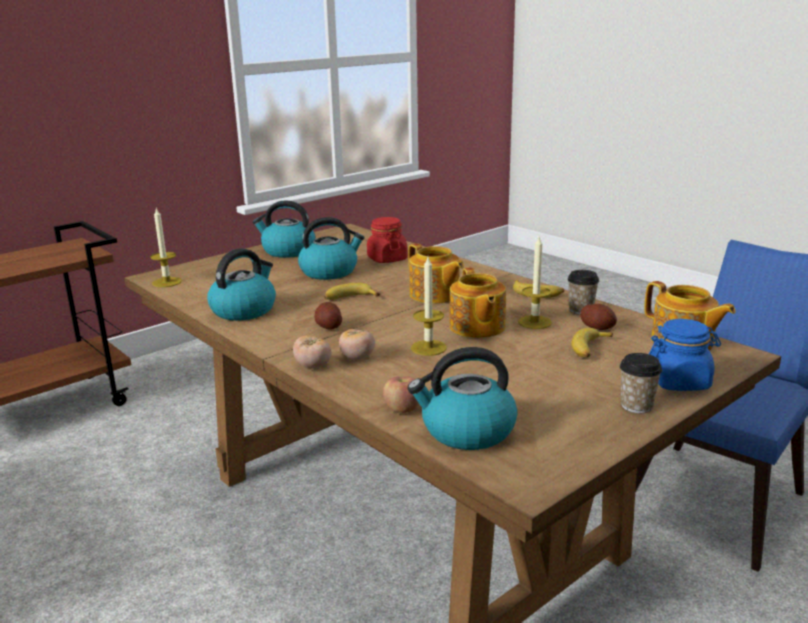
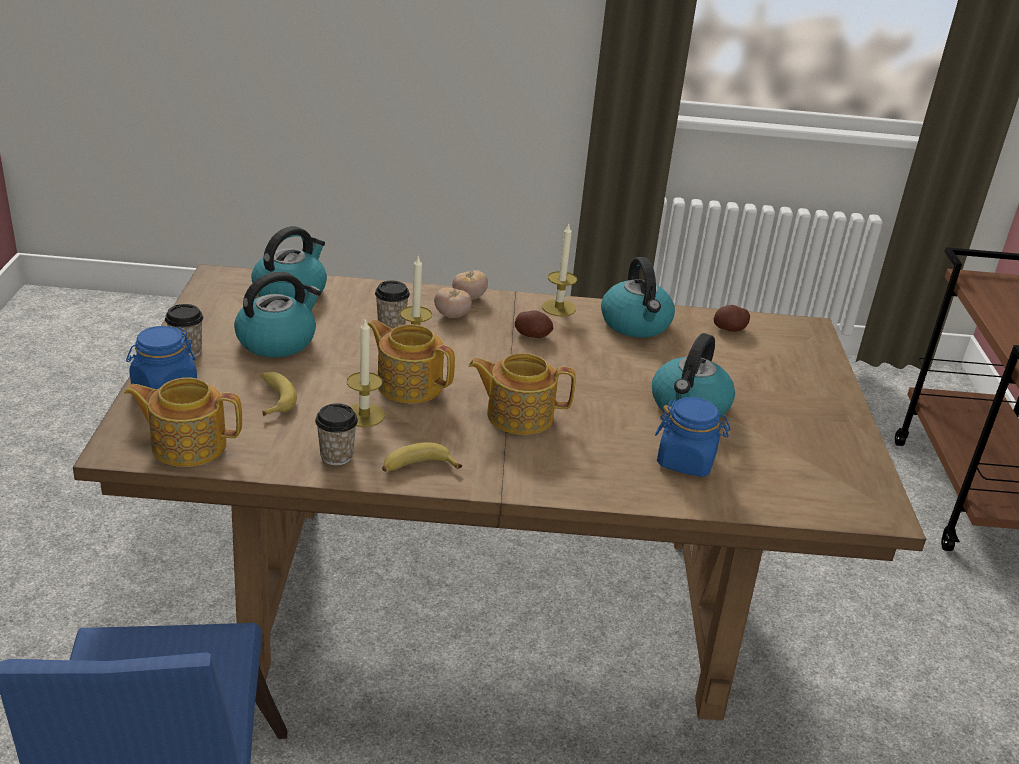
camera: 130 degrees right, 10 degrees up
candle [150,208,182,287] -> candle moved to [542,224,577,317]
kettle [253,200,316,258] -> kettle moved to [234,272,321,358]
banana [324,283,380,300] -> none
red jar [367,217,408,263] -> blue jar [655,397,731,477]
apple [383,376,419,413] -> none
potato [580,304,617,330] -> potato moved to [714,305,750,332]
none -> cup [375,281,410,329]

